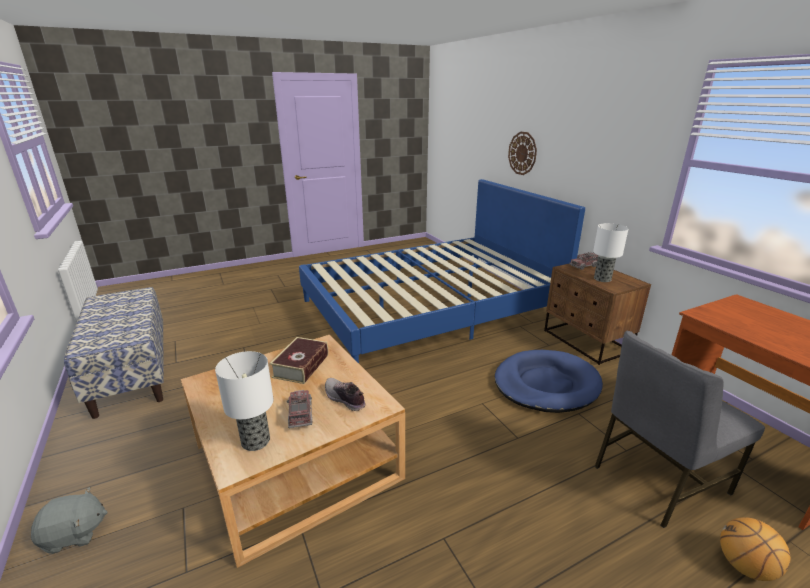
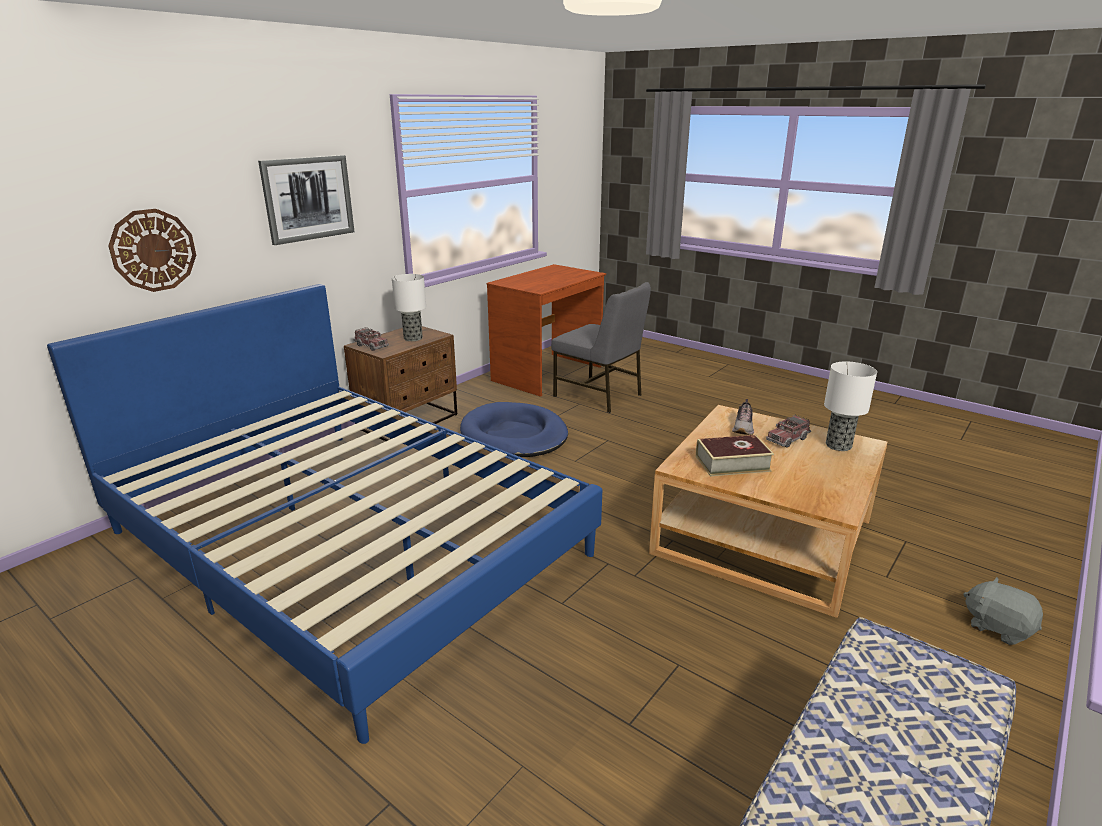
camera: 115 degrees left, 0 degrees up
basketball [720,517,791,581] -> none
none -> picture [258,155,354,245]

